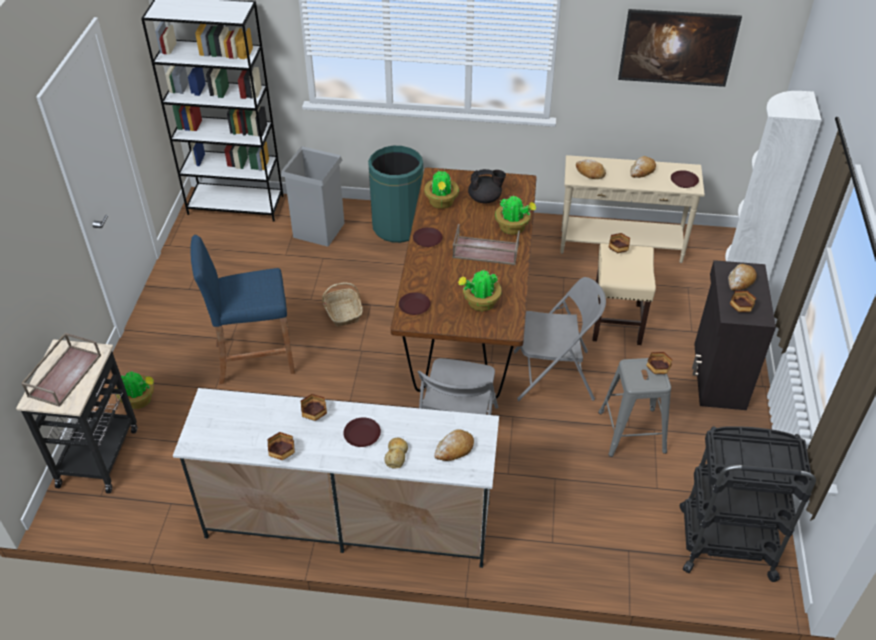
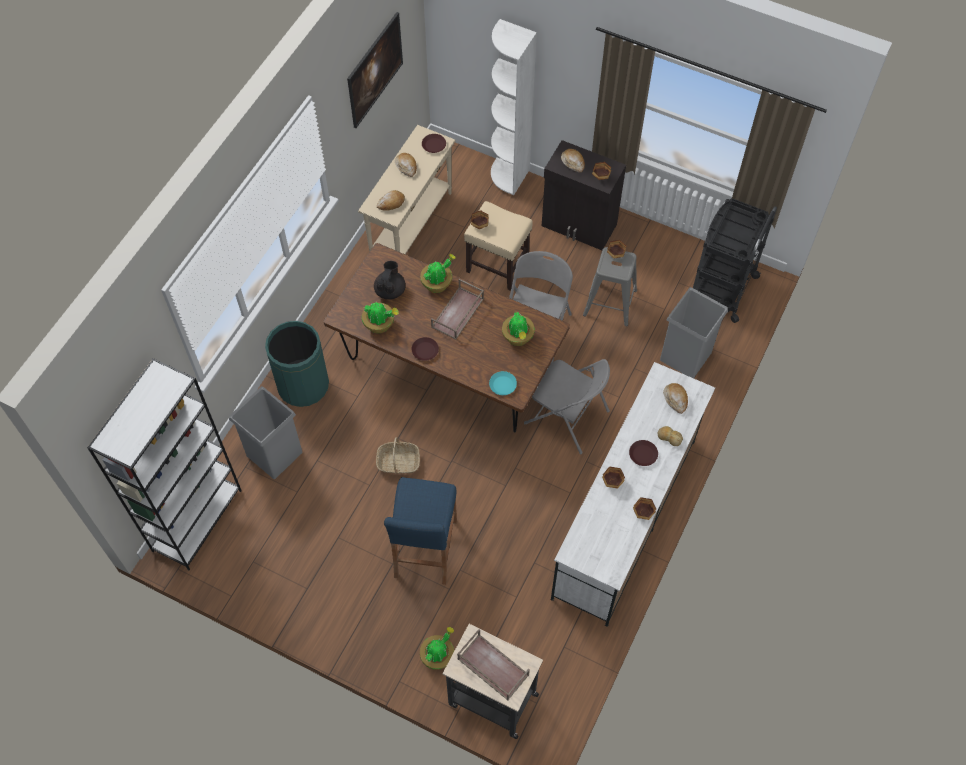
camera: 70 degrees left, 15 degrees up
brown plate [399,292,431,315] -> turquoise plate [489,371,517,395]
none -> grey trash can [660,287,728,378]

